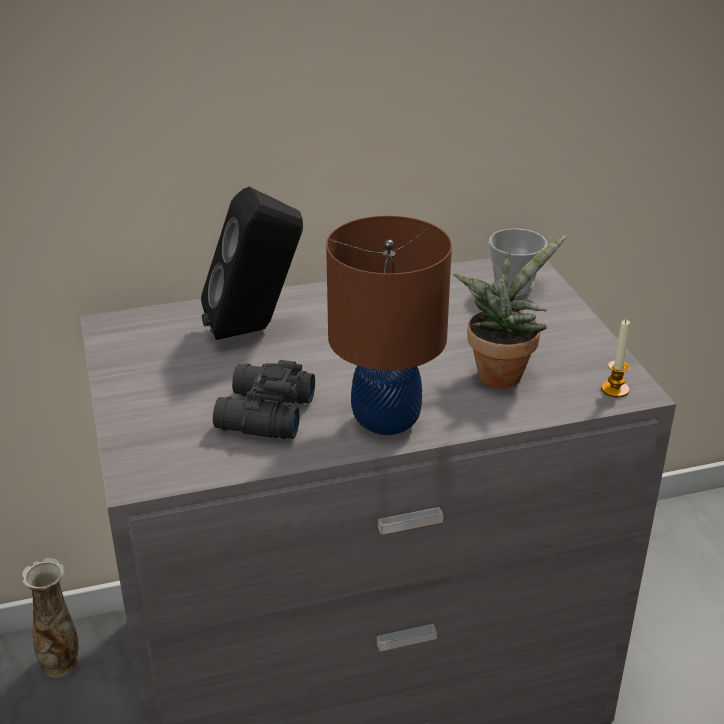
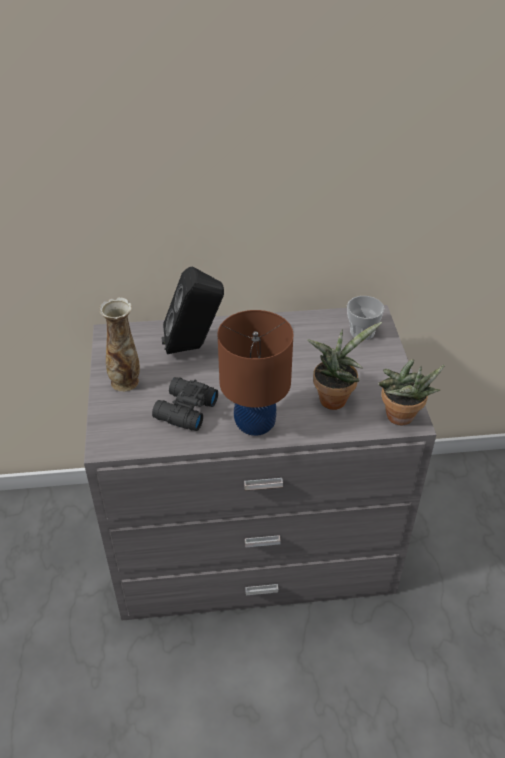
camera: 10 degrees right, 10 degrees up
vase [22,558,79,678] -> vase moved to [99,297,140,392]
candle [601,320,630,398] -> potted plant [378,359,445,426]

